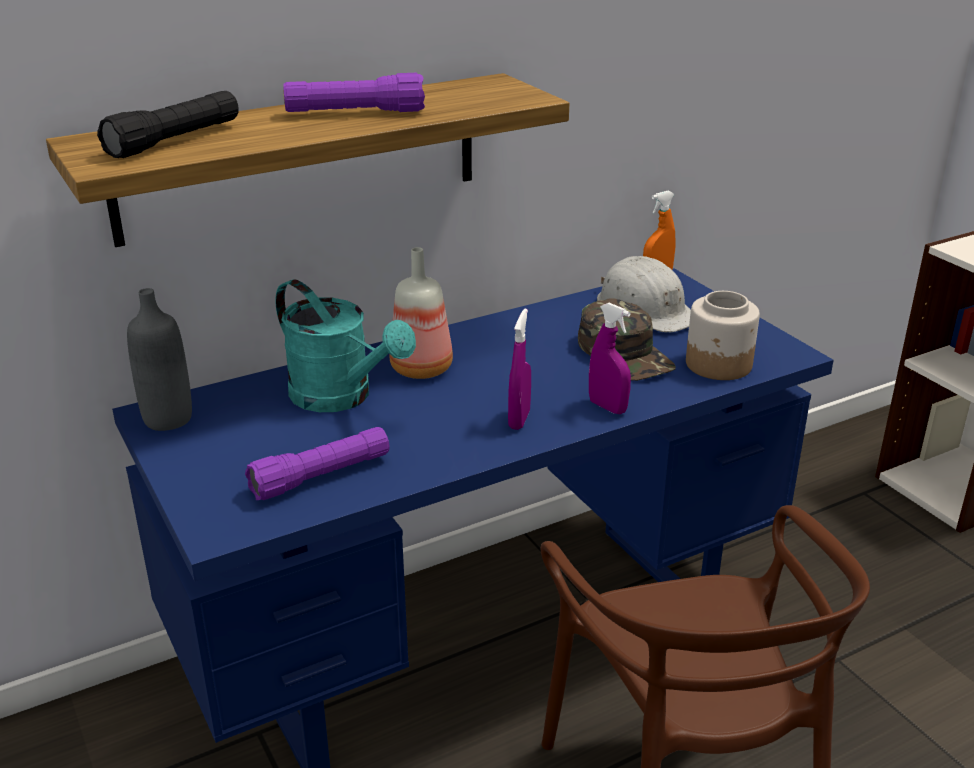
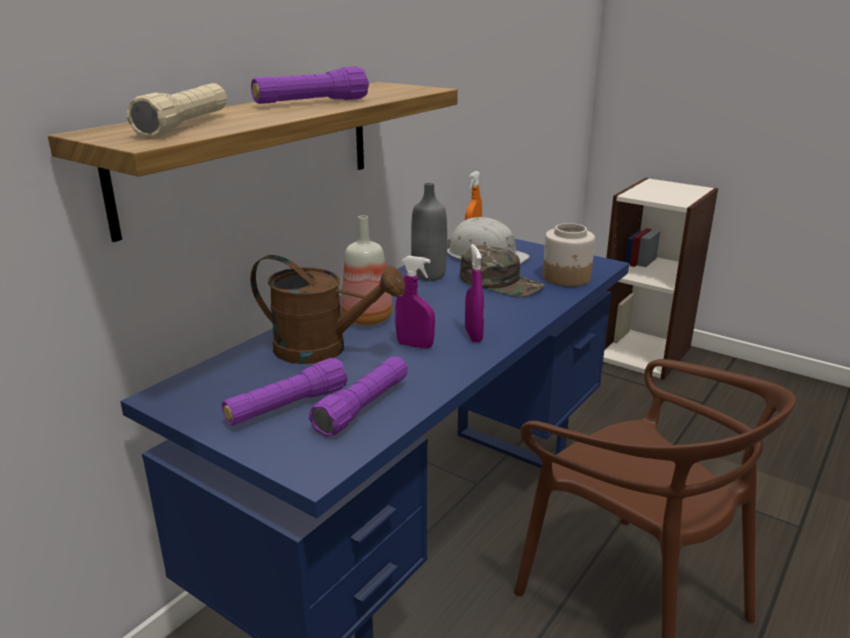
camera: 25 degrees left, 5 degrees down
black flashlight [97,91,239,158] -> beige flashlight [127,83,227,138]
grey bottle [127,288,192,431] -> grey bottle moved to [411,183,447,281]
turquoise watering can [275,279,416,412] -> brown watering can [250,255,405,364]
purple spray bottle [589,303,631,414] -> purple spray bottle moved to [395,256,435,349]
none -> purple flashlight [222,358,348,425]

